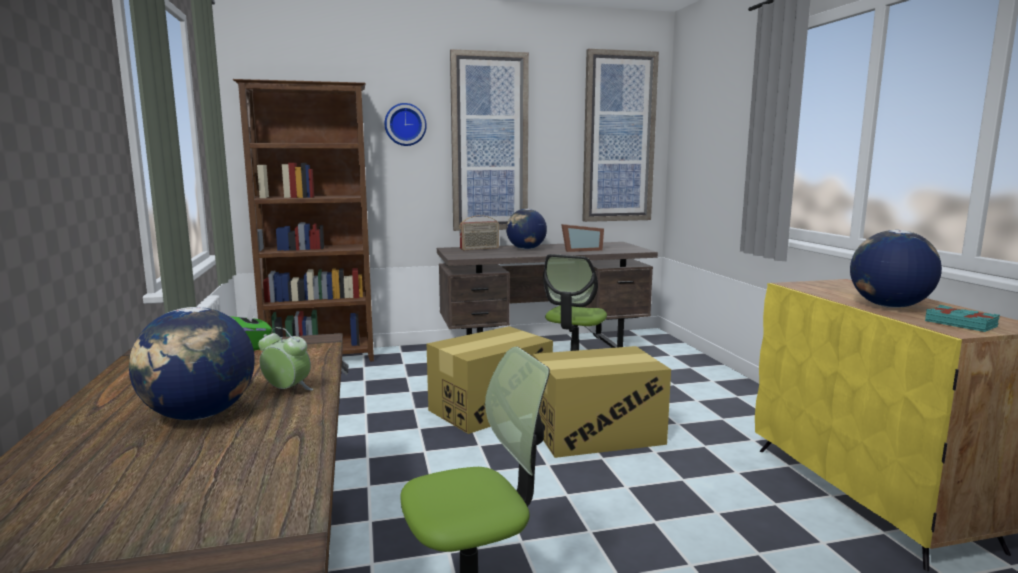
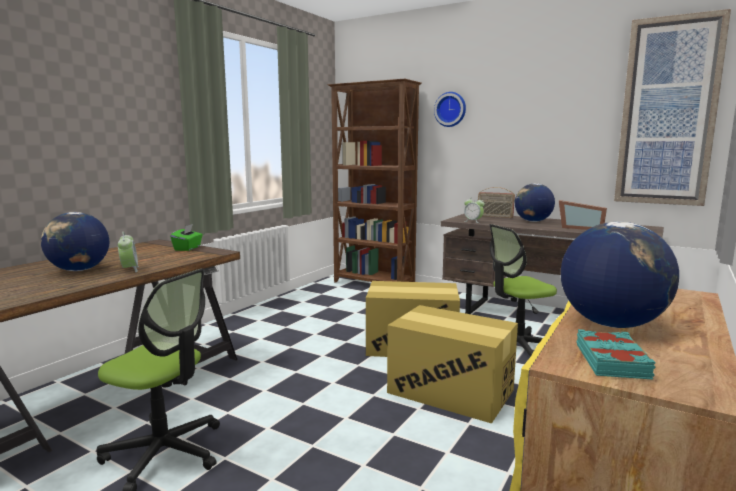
camera: 45 degrees right, 0 degrees up
picture [450,49,529,231] -> none
none -> alarm clock [464,196,485,223]

